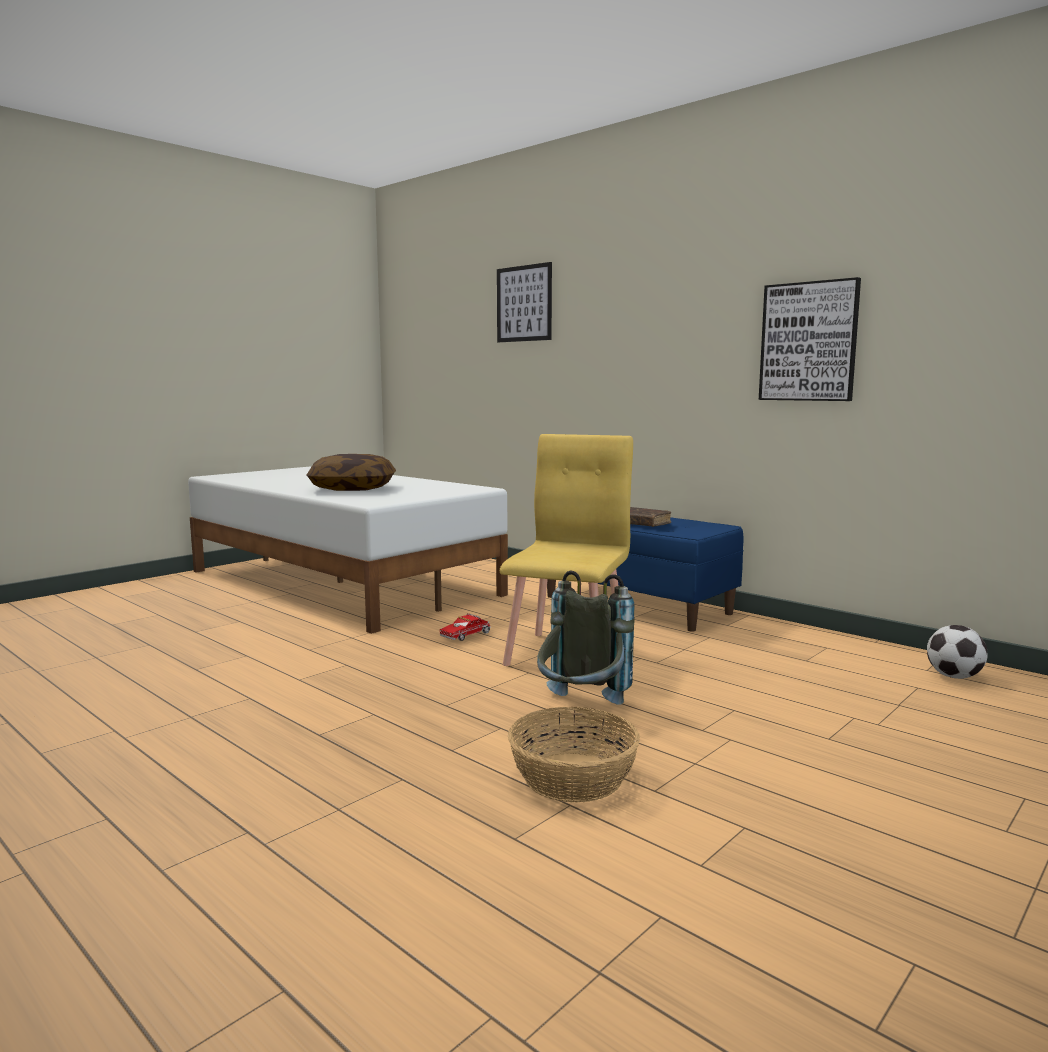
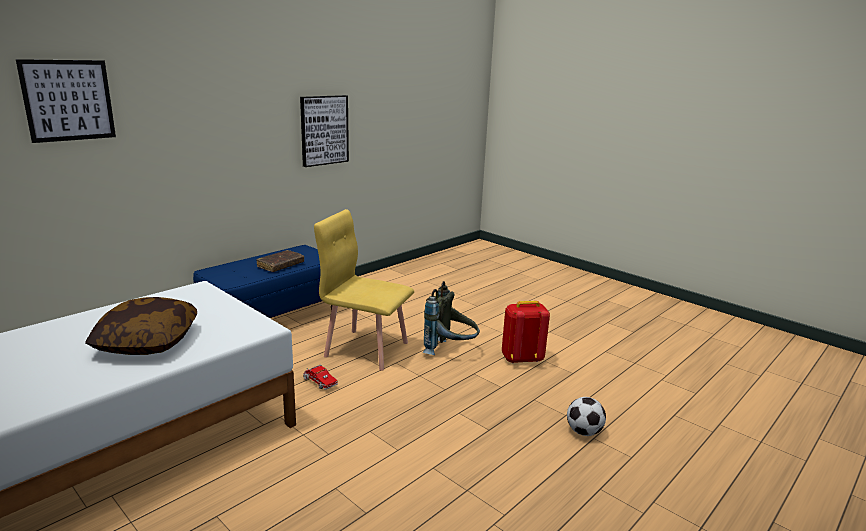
camera: 90 degrees left, 10 degrees up
basket [508,707,640,803] -> red backpack [502,301,550,363]
football [927,625,988,679] -> football moved to [567,397,606,436]

